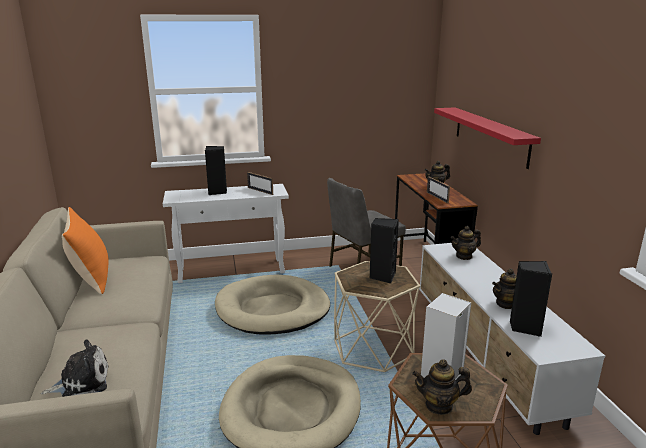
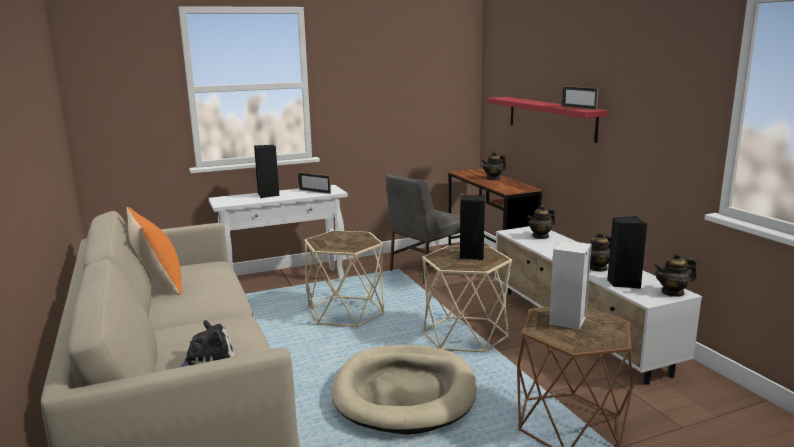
camera: 10 degrees left, 5 degrees down
beige dog bed [215,275,330,334] -> beige side table [304,230,385,327]
teapot [412,359,472,415] -> teapot moved to [654,252,697,297]
picture frame [427,176,450,203] -> picture frame moved to [562,86,599,110]

